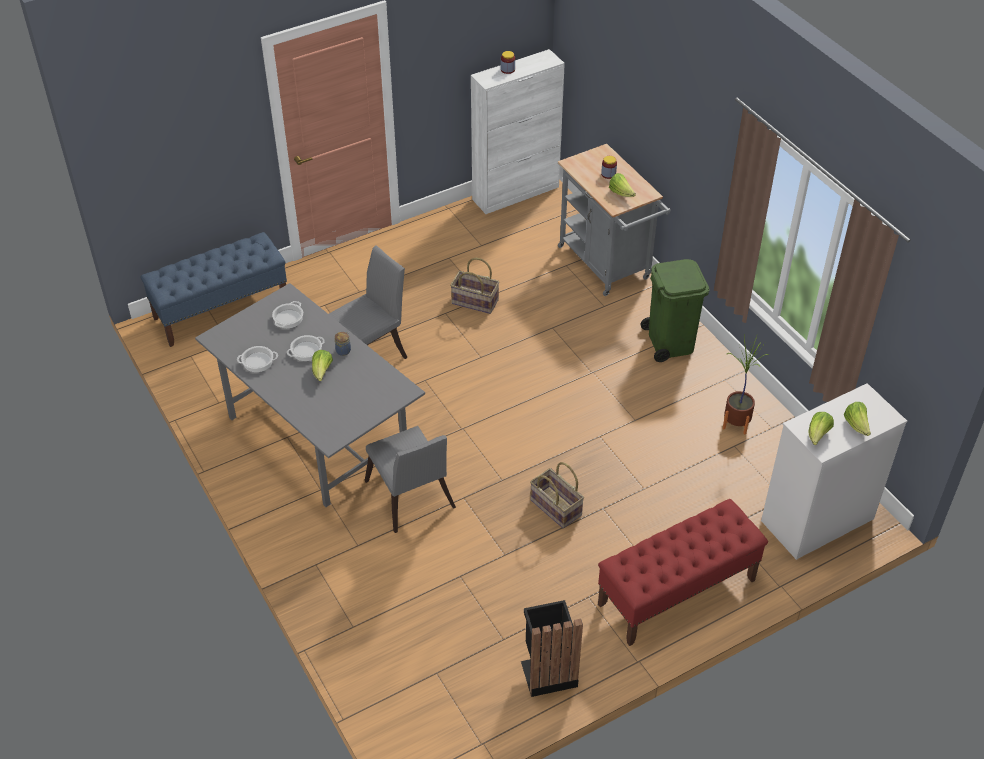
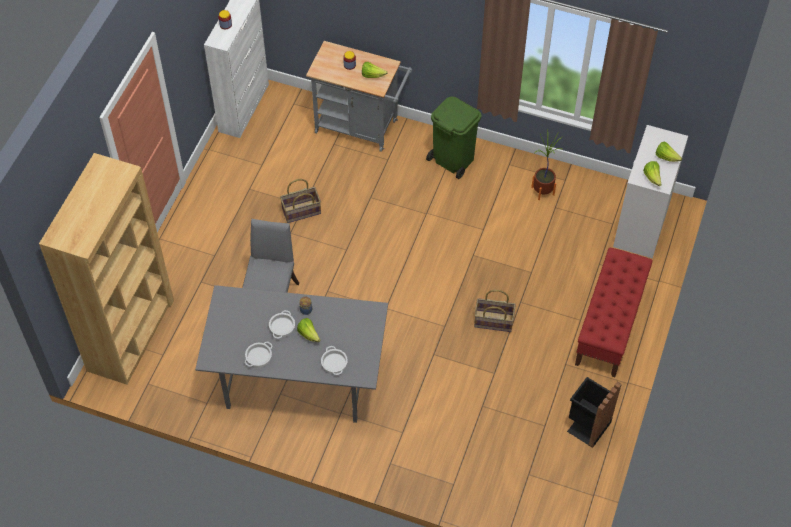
camera: 40 degrees left, 10 degrees up
blue bench [140,232,287,347] -> brown bookcase [39,153,174,385]
cooking pot [272,301,303,328] -> cooking pot moved to [321,346,348,375]
grey chair [364,426,456,533] -> none

